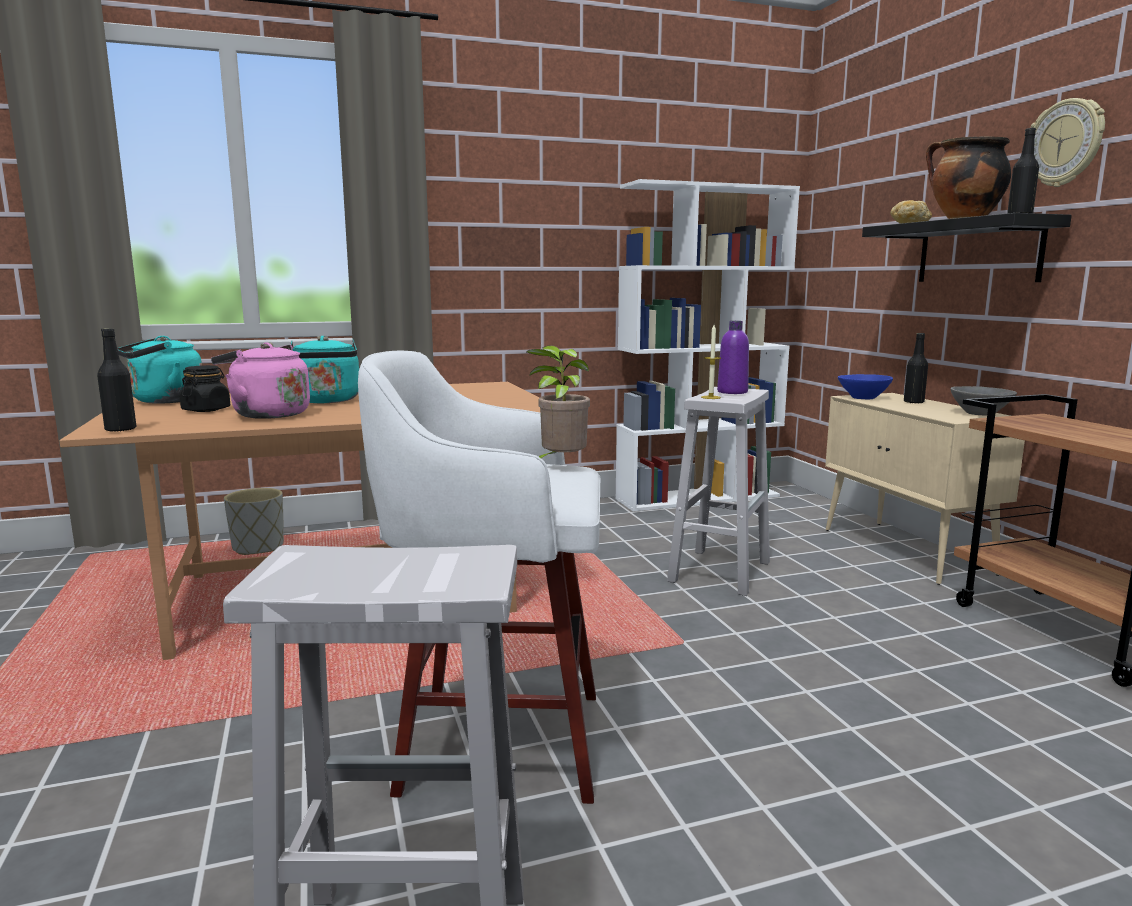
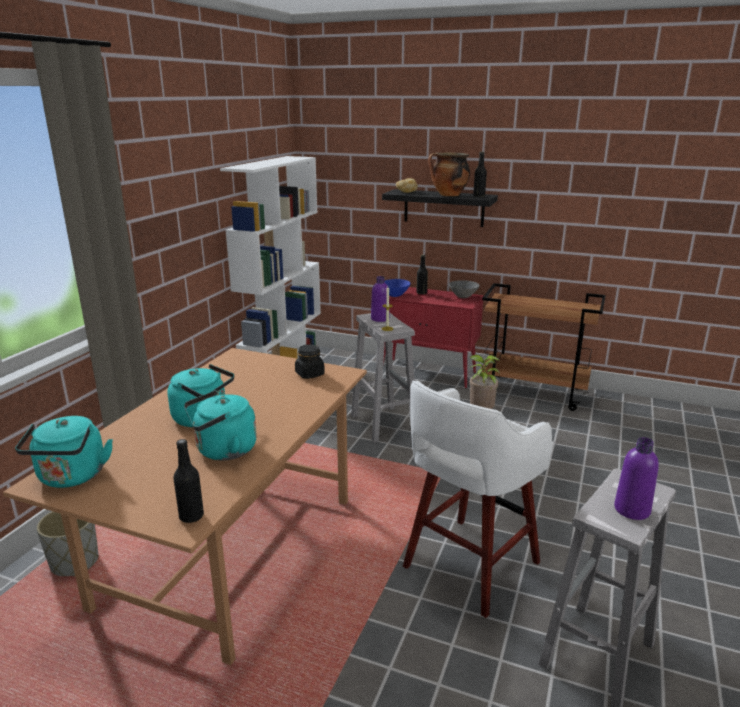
camera: 50 degrees left, 10 degrees up
black jar [180,365,230,412] -> black jar moved to [295,344,325,379]
pink kettle [211,342,310,419] -> turquoise kettle [184,390,257,461]
beige cabinet [825,393,1025,585] -> red cabinet [383,287,484,388]
wall clock [1031,98,1105,187] -> none
none -> purple bottle [614,437,659,520]

